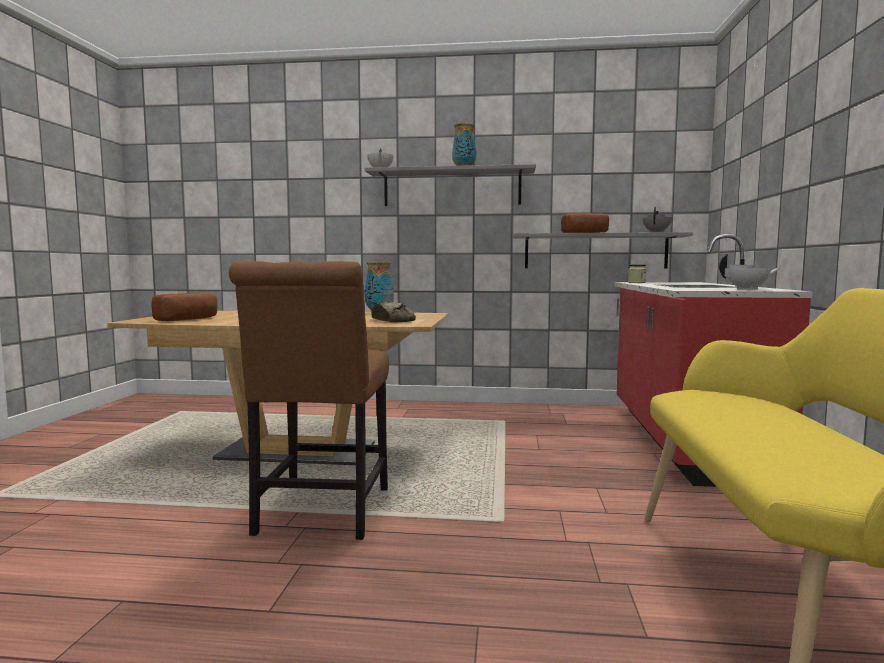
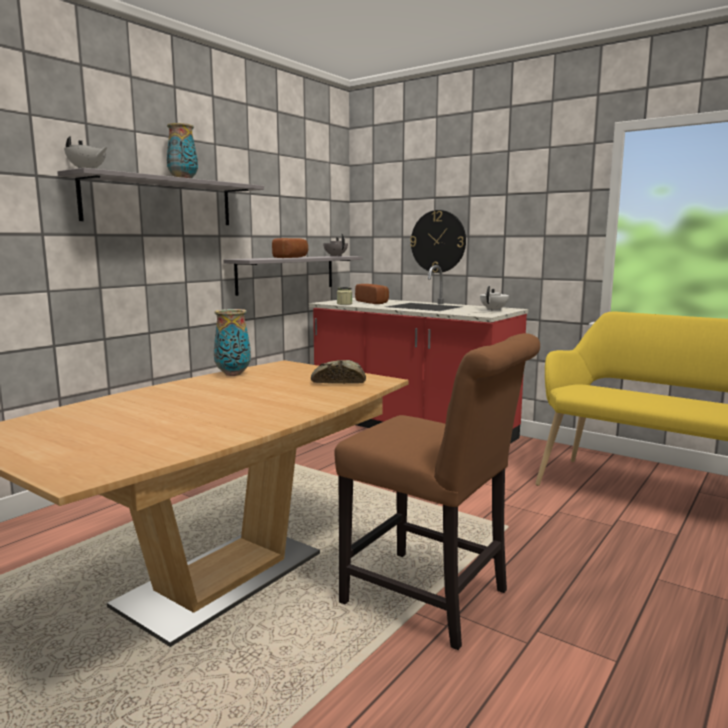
camera: 60 degrees left, 5 degrees up
bread [151,293,217,321] -> bread moved to [355,284,389,304]
none -> wall clock [410,210,466,273]

